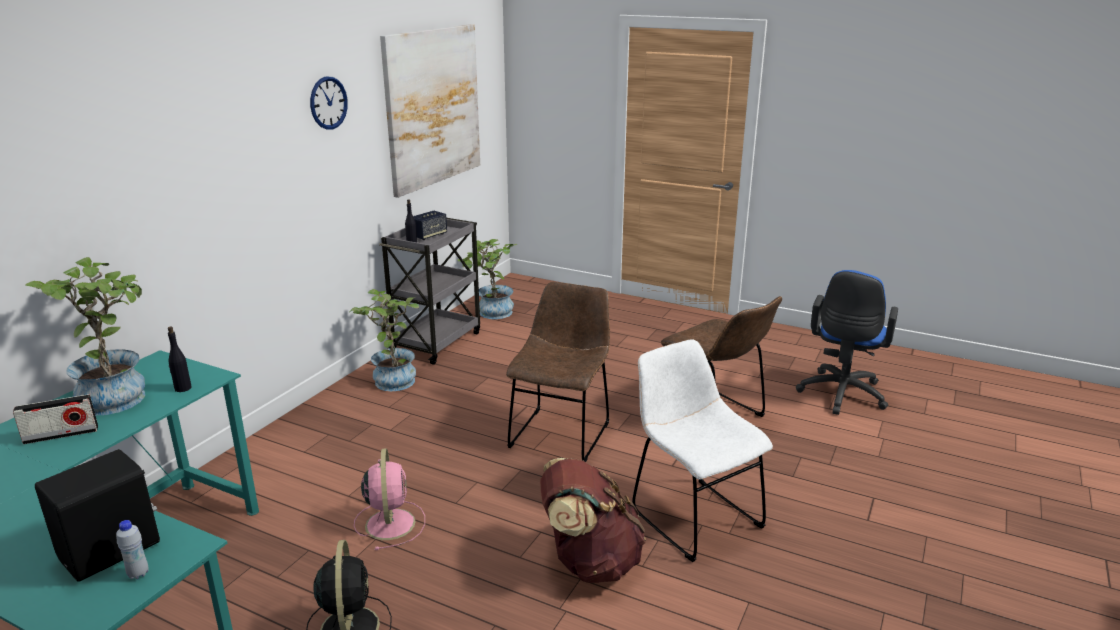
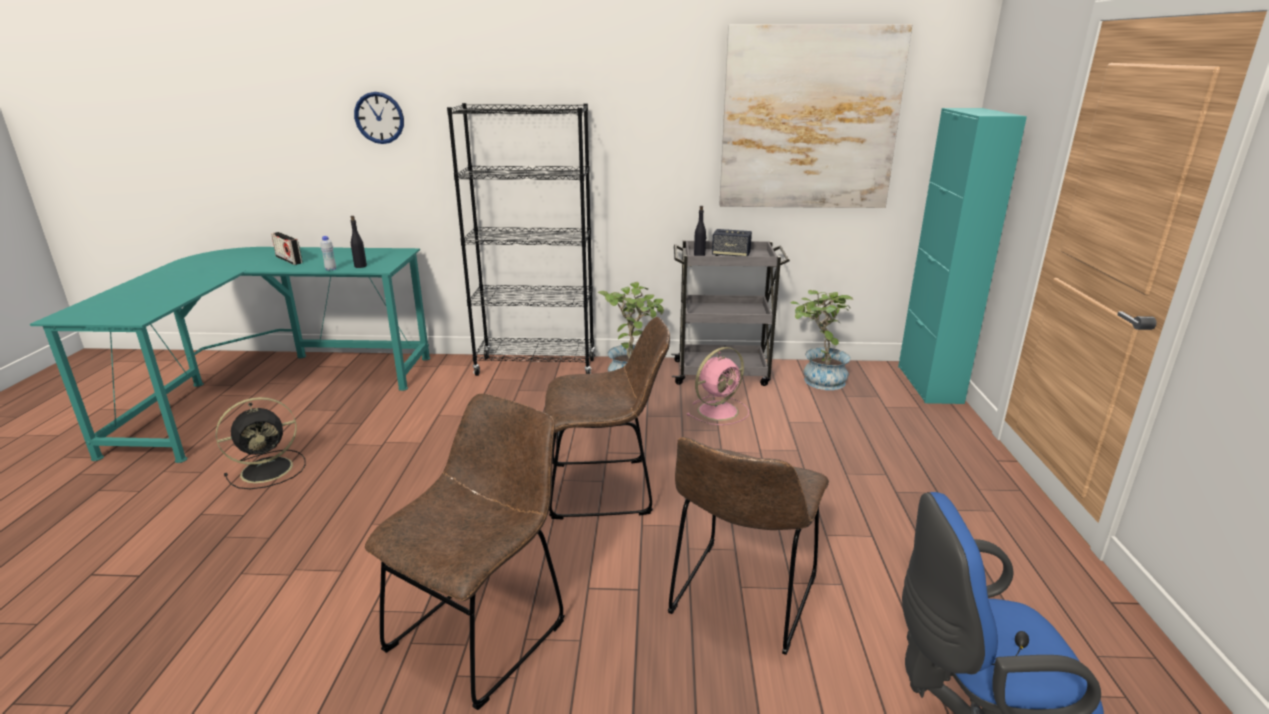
camera: 65 degrees right, 0 degrees up
potted plant [25,257,145,415] -> none
black speaker [35,449,160,582] -> none
white bottle [116,520,149,579] -> white bottle moved to [320,236,336,271]
wall clock [310,76,348,129] -> wall clock moved to [354,92,404,144]
pink fan [354,448,425,550] -> pink fan moved to [687,347,749,425]
brown backpack [540,458,646,583] -> none
white chair [632,339,773,562] -> brown chair [365,393,565,710]
none -> black bookcase [447,103,595,376]
none -> turquoise cabinet [898,108,1027,404]

